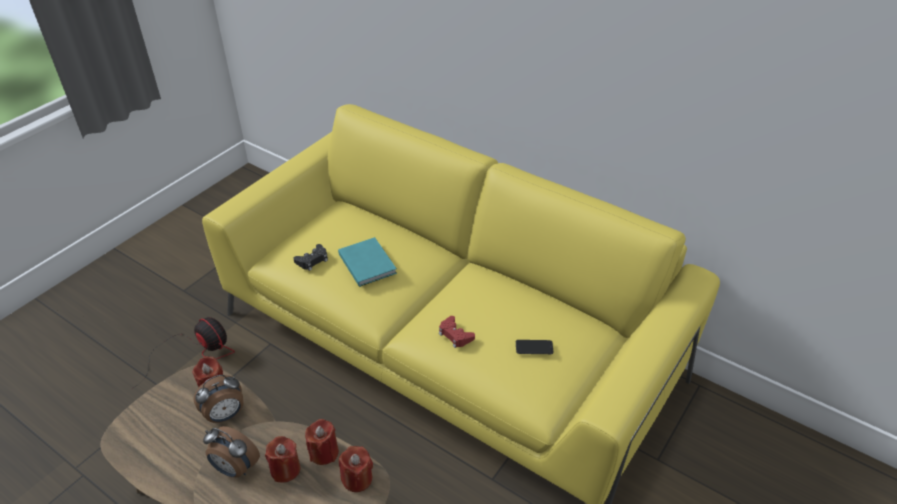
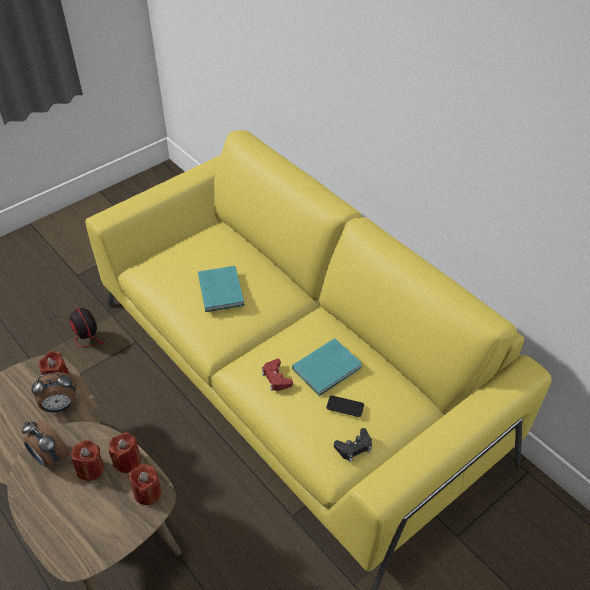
camera: 15 degrees right, 5 degrees up
black game controller [294,244,328,271] -> black game controller moved to [334,428,372,462]
none -> turquoise book [292,338,362,396]

